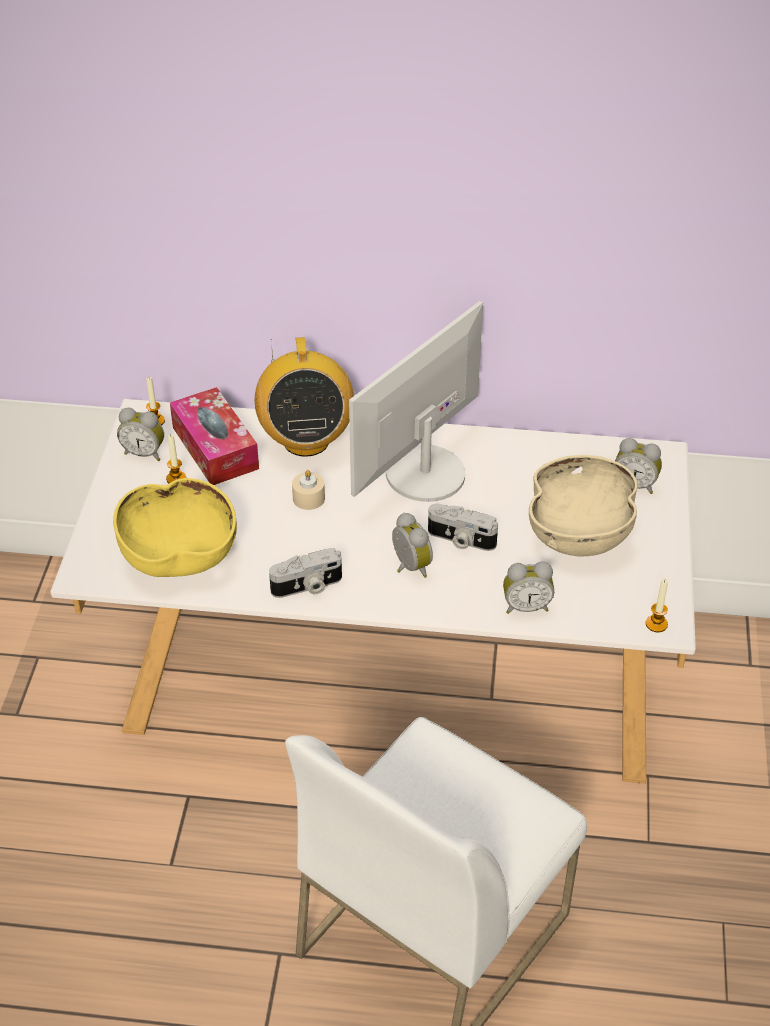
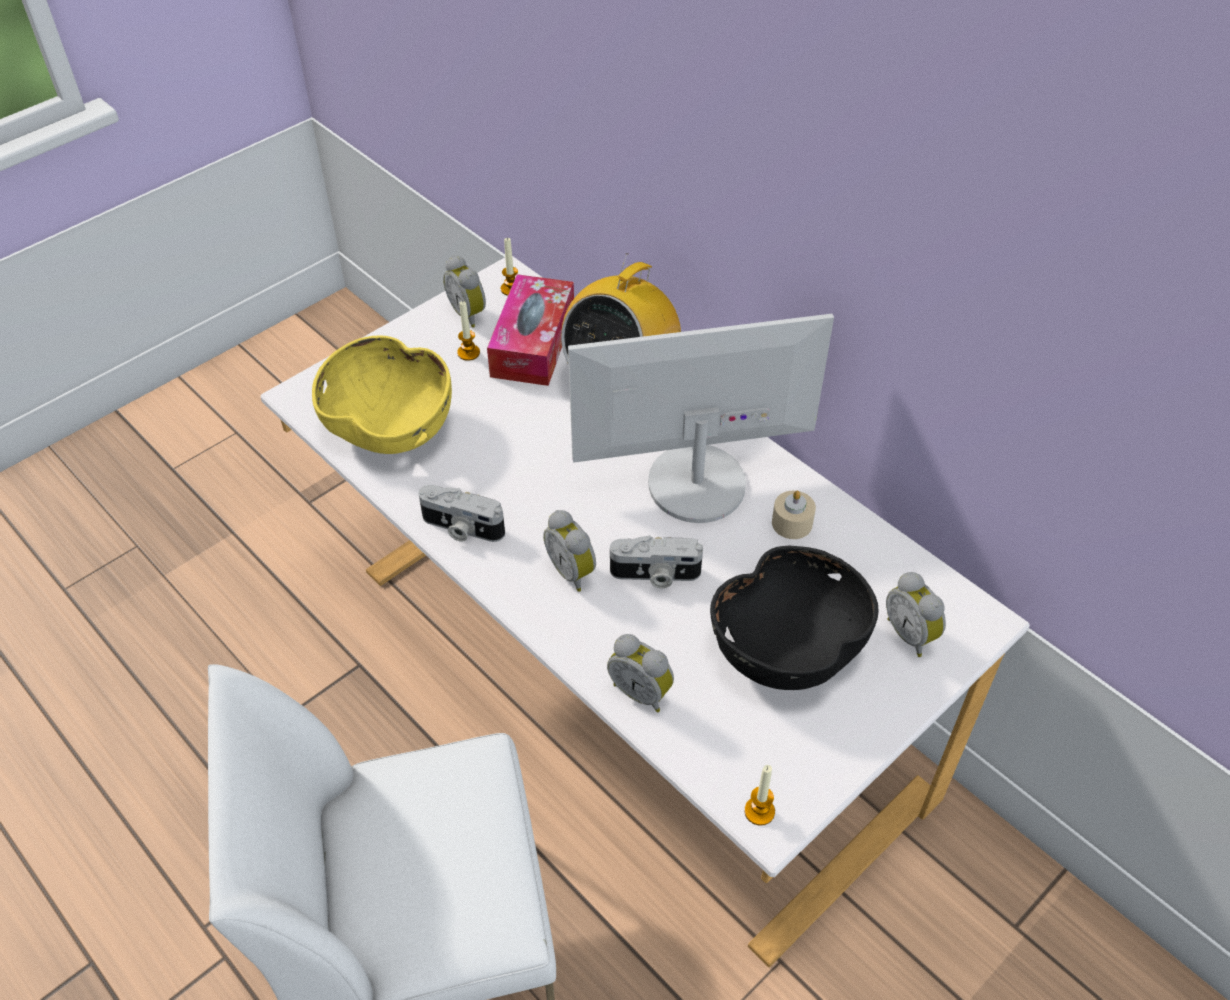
camera: 40 degrees right, 5 degrees up
beige candle [292,470,325,510] -> beige candle moved to [772,491,816,539]
alarm clock [392,513,433,578] -> alarm clock turned 135 degrees clockwise [543,510,596,592]
camera [428,504,498,551] -> camera turned 60 degrees counterclockwise [610,535,703,588]
beige bowl [529,455,638,557] -> black bowl [710,546,879,690]

